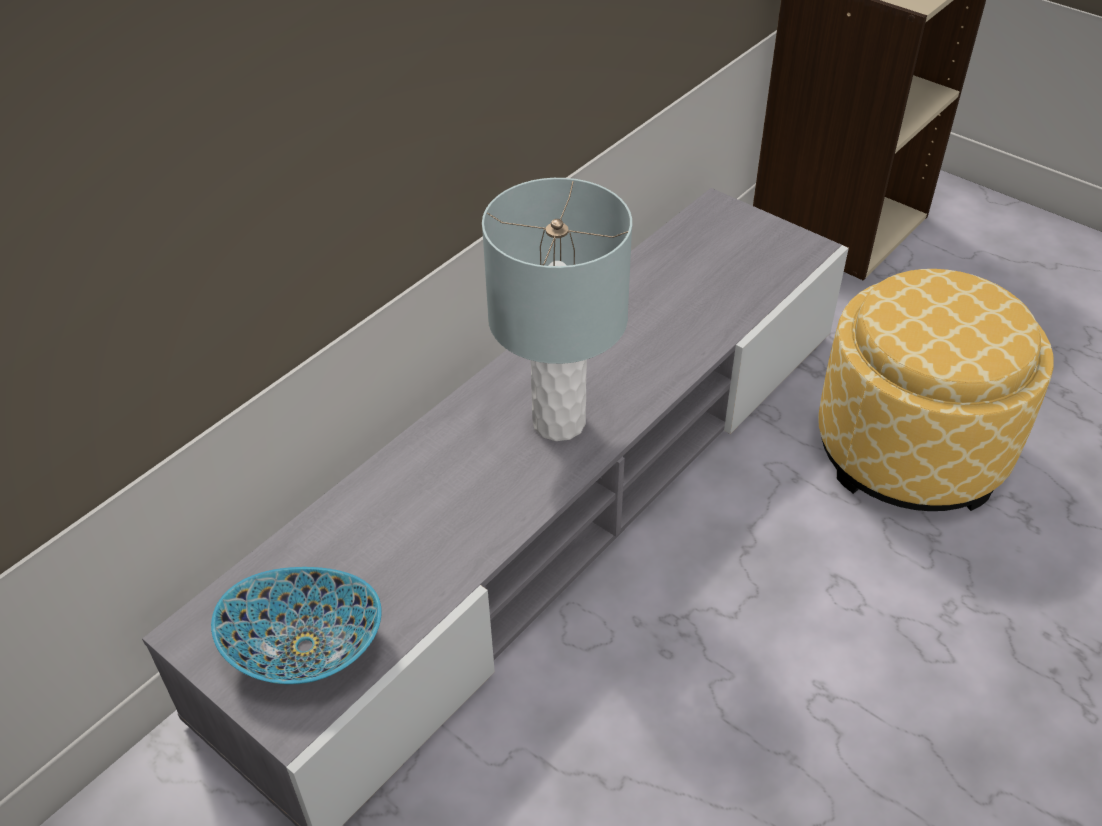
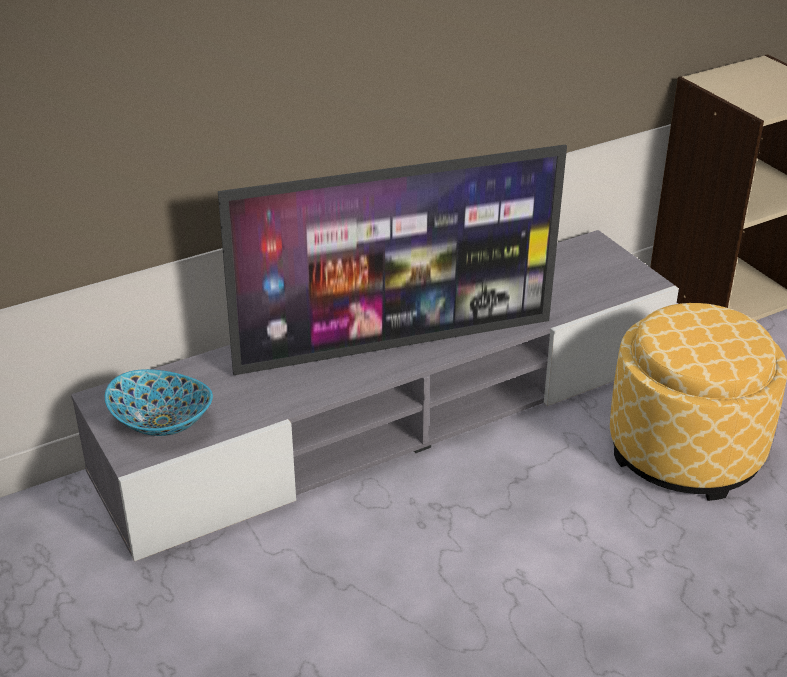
camera: 20 degrees right, 10 degrees down
grey table lamp [482,178,632,441] -> television [218,144,567,375]

